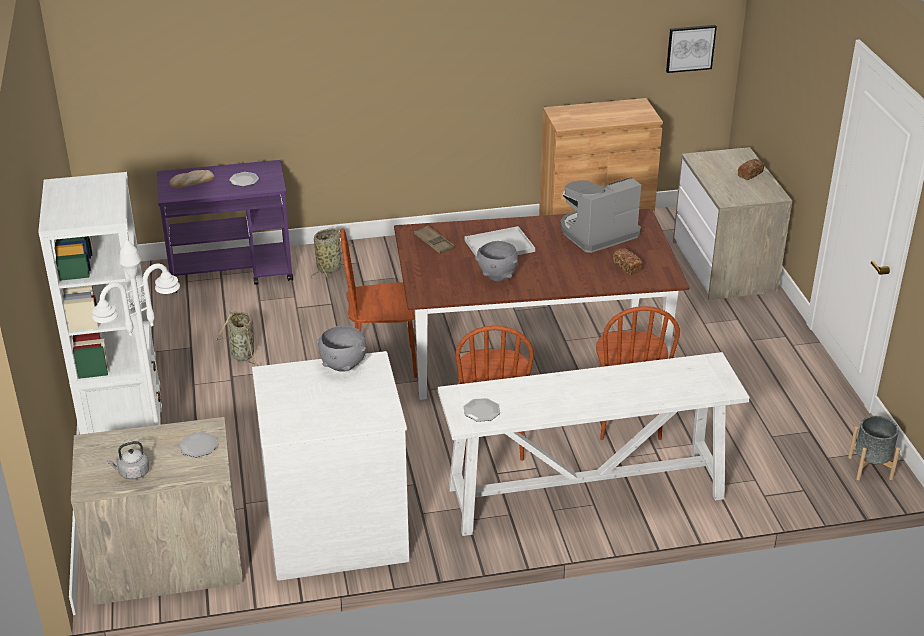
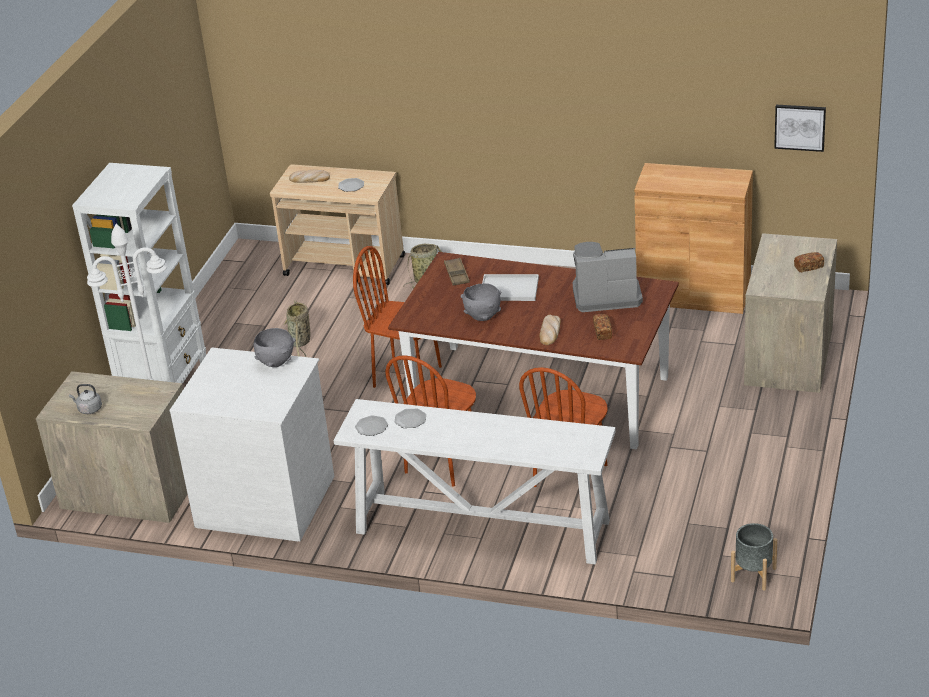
camera: 30 degrees right, 0 degrees up
purple cart [157,160,293,293] -> beige cart [270,164,405,285]
plate [179,432,218,457] -> plate moved to [395,409,426,428]
none -> bread [539,315,561,345]

